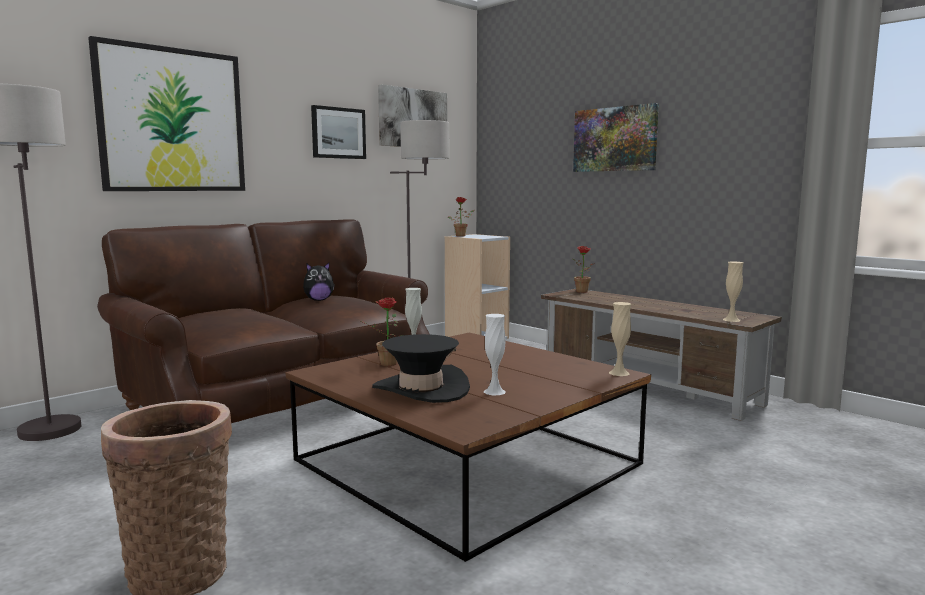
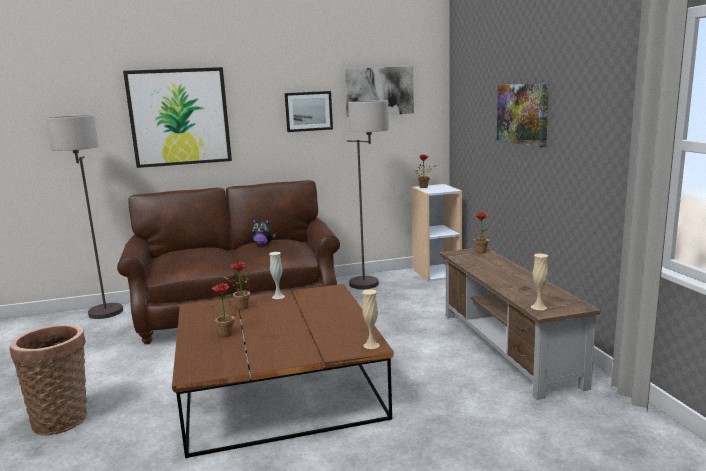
camera: 30 degrees right, 5 degrees up
black hat [372,334,470,403] -> potted plant [201,283,237,337]
white vase [484,314,506,395] -> none

